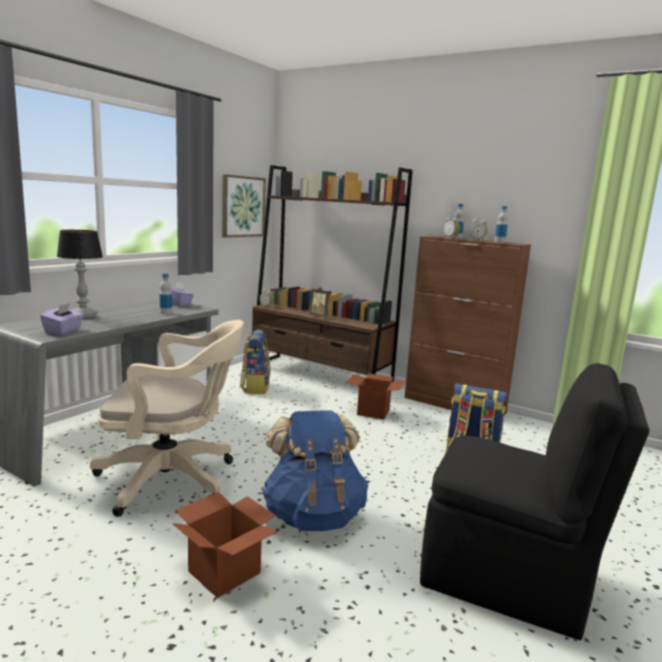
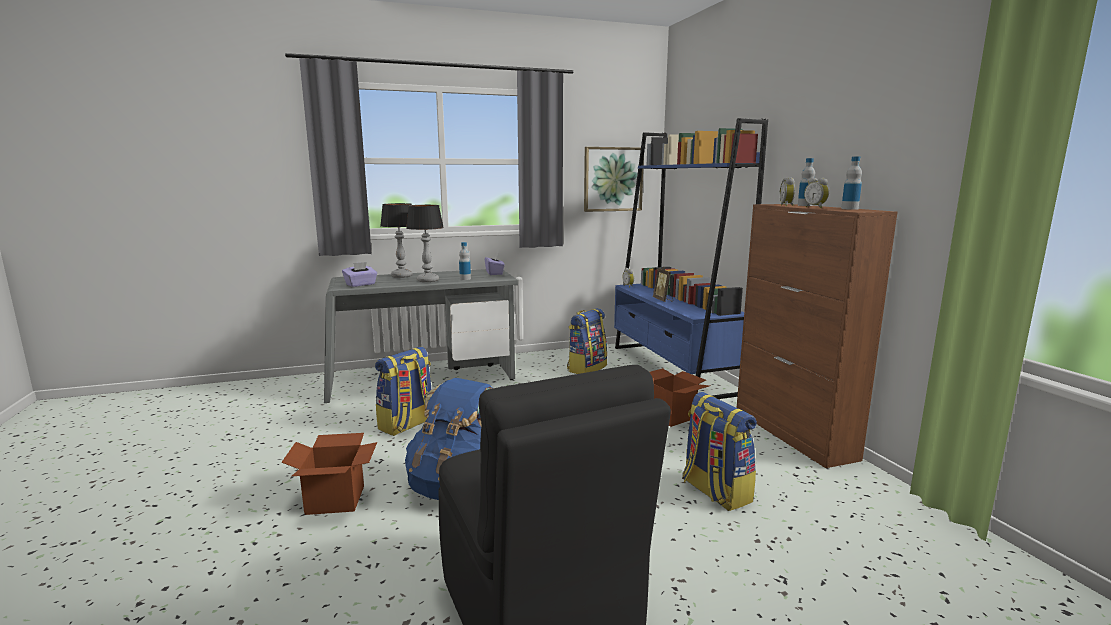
camera: 40 degrees right, 0 degrees up
beige office chair [90,320,244,517] -> backpack [375,347,432,436]
brown bookcase [252,165,413,382] -> blue bookcase [614,118,768,399]
none -> table lamp [406,205,444,282]

